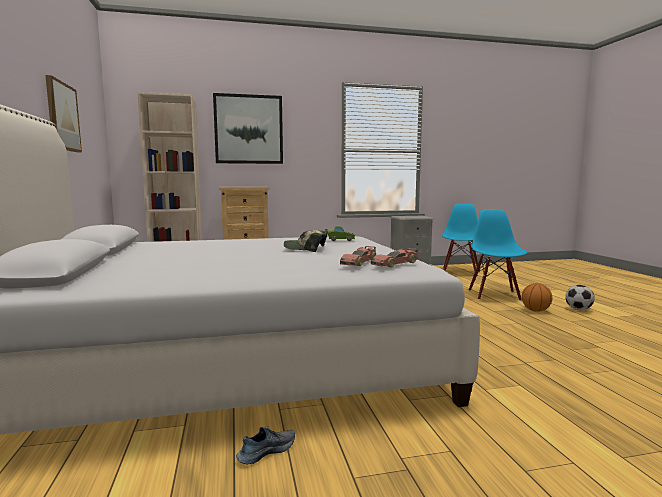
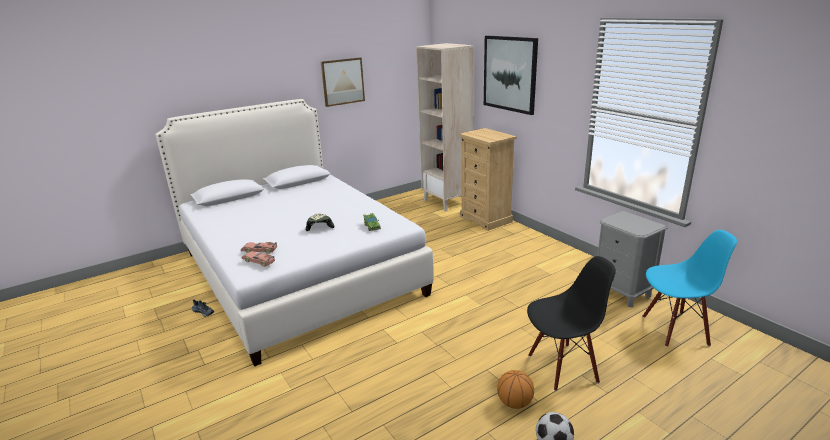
camera: 70 degrees right, 15 degrees up
blue chair [468,209,527,301] -> black chair [527,256,616,391]

